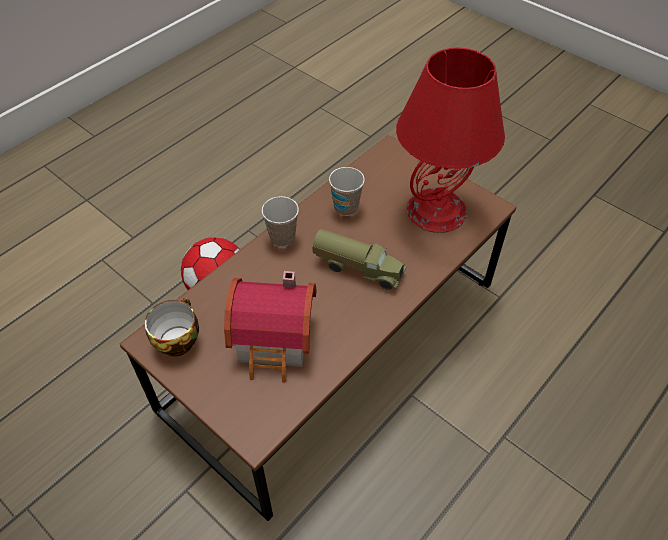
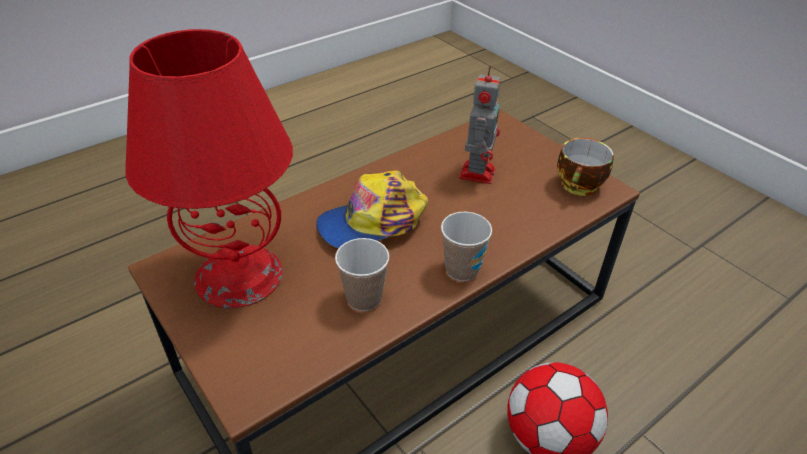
camera: 170 degrees left, 10 degrees down
toy house [224,271,317,383] -> toy robot [459,65,501,184]
toy truck [312,229,406,290] -> cap [316,170,428,248]

